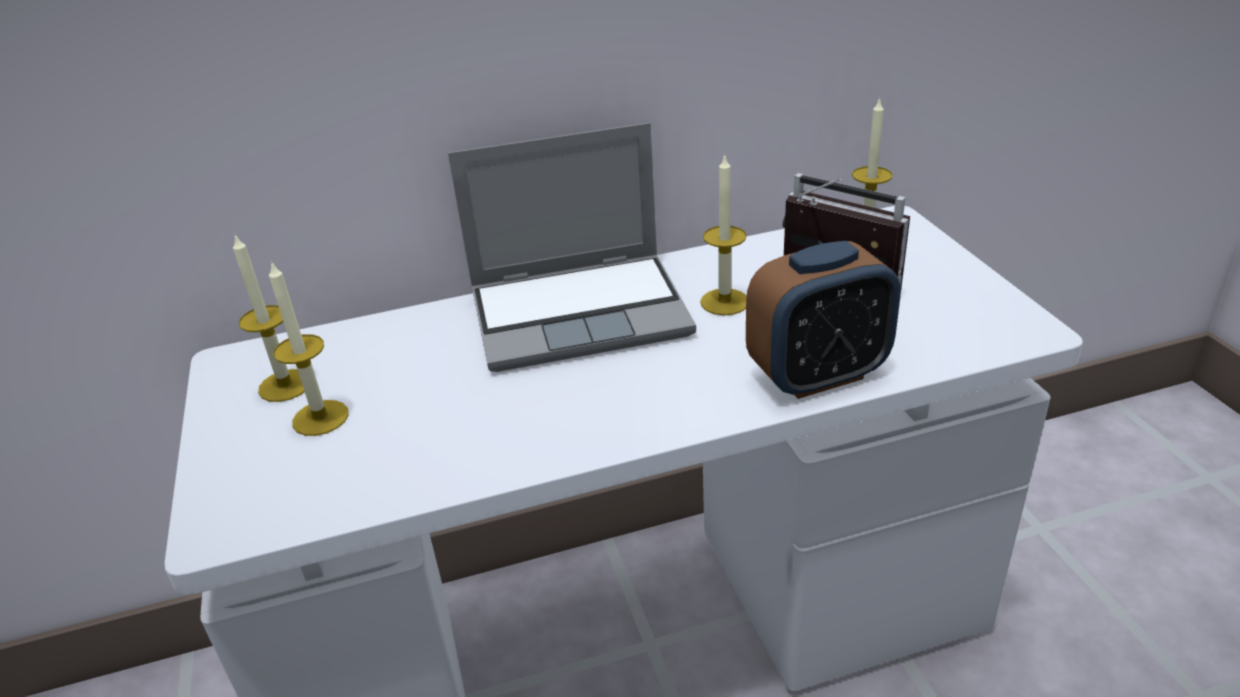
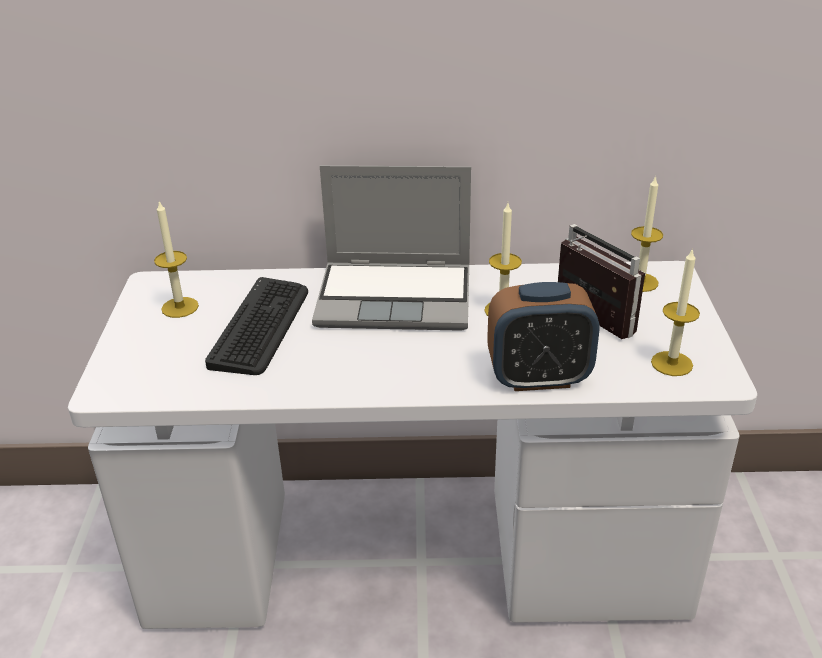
camera: 15 degrees right, 0 degrees up
candle [269,260,349,436] -> candle moved to [651,248,700,376]
none -> keyboard [205,277,308,375]

